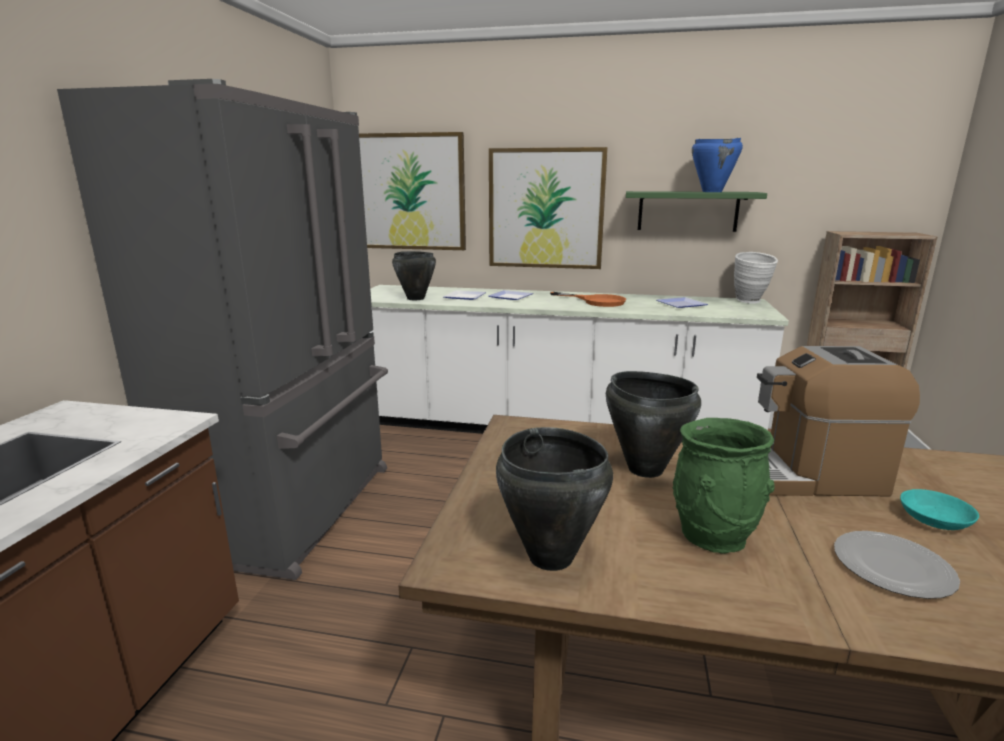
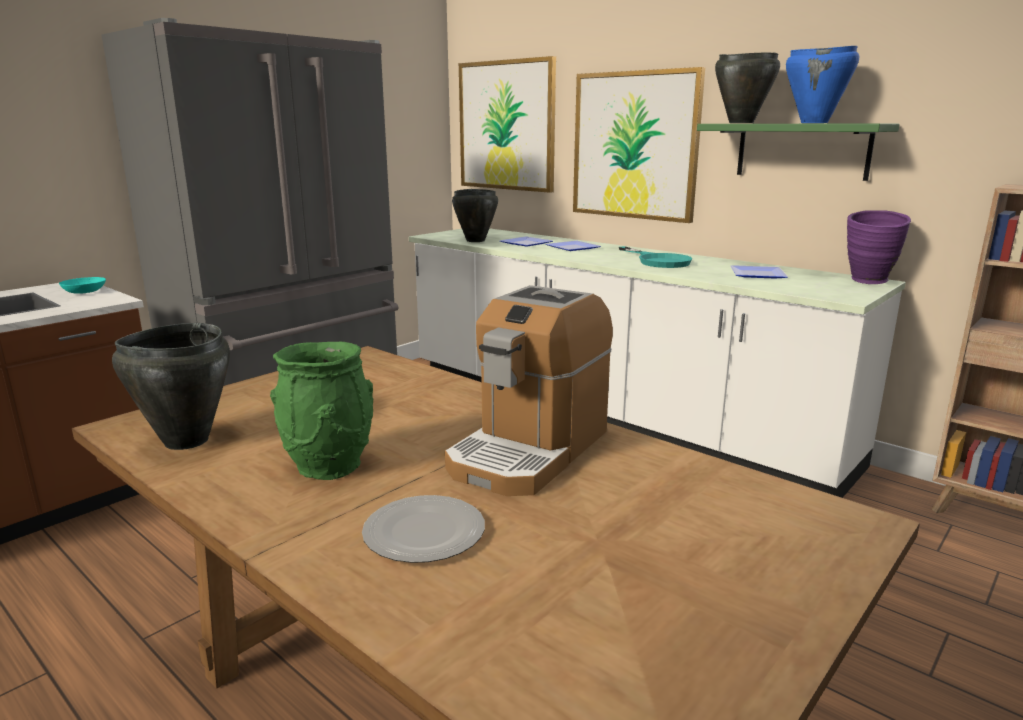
camera: 30 degrees right, 0 degrees up
orange frying pan [550,292,626,307] -> turquoise frying pan [619,246,693,268]
black cooking pot [606,371,701,478] -> black cooking pot moved to [715,52,780,123]
white vase [734,252,778,304] -> purple vase [847,210,911,284]
coffee machine [757,346,920,496] -> coffee machine turned 90 degrees counterclockwise [445,285,613,496]
turquoise bowl [900,489,979,530] -> turquoise bowl moved to [59,277,106,294]

